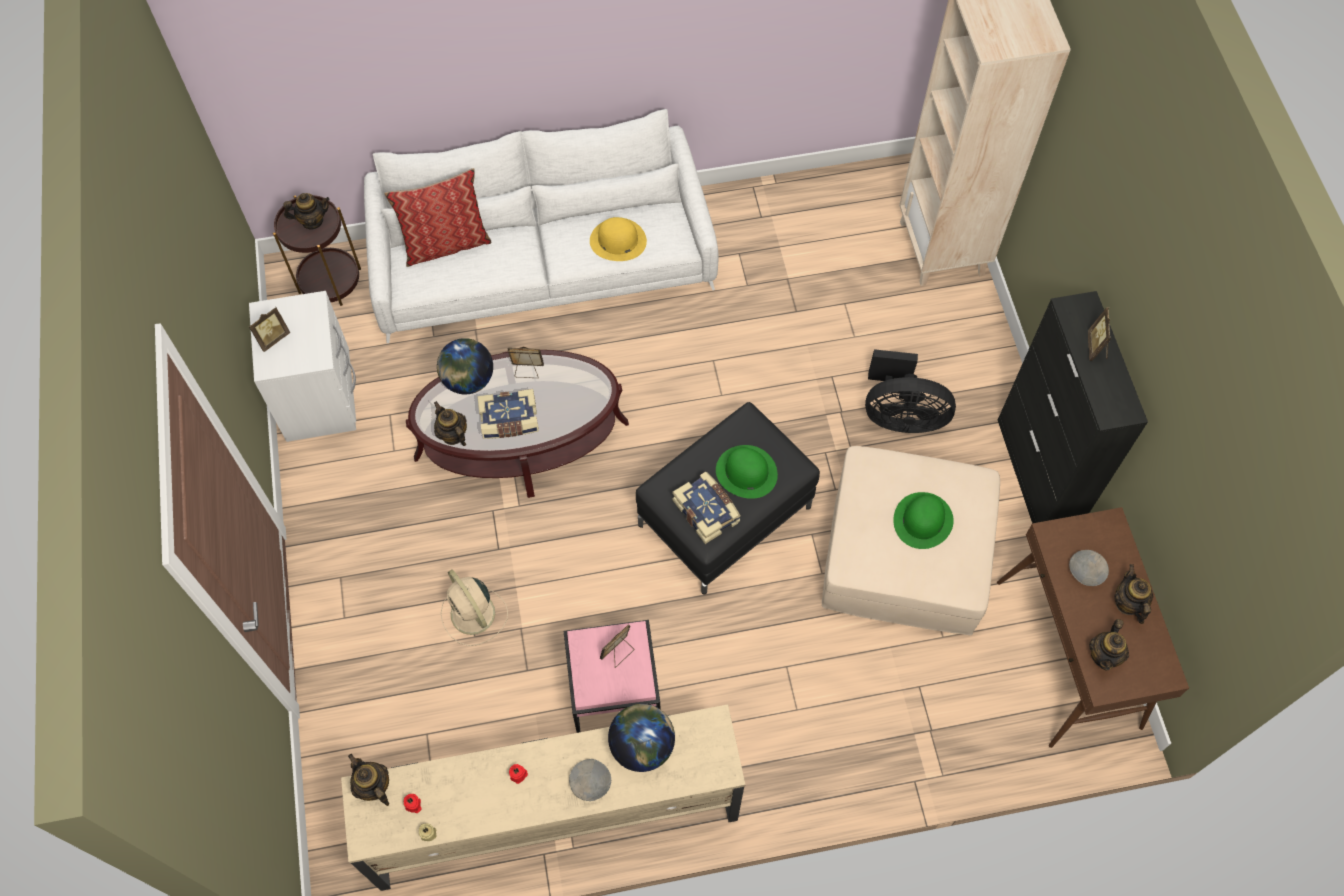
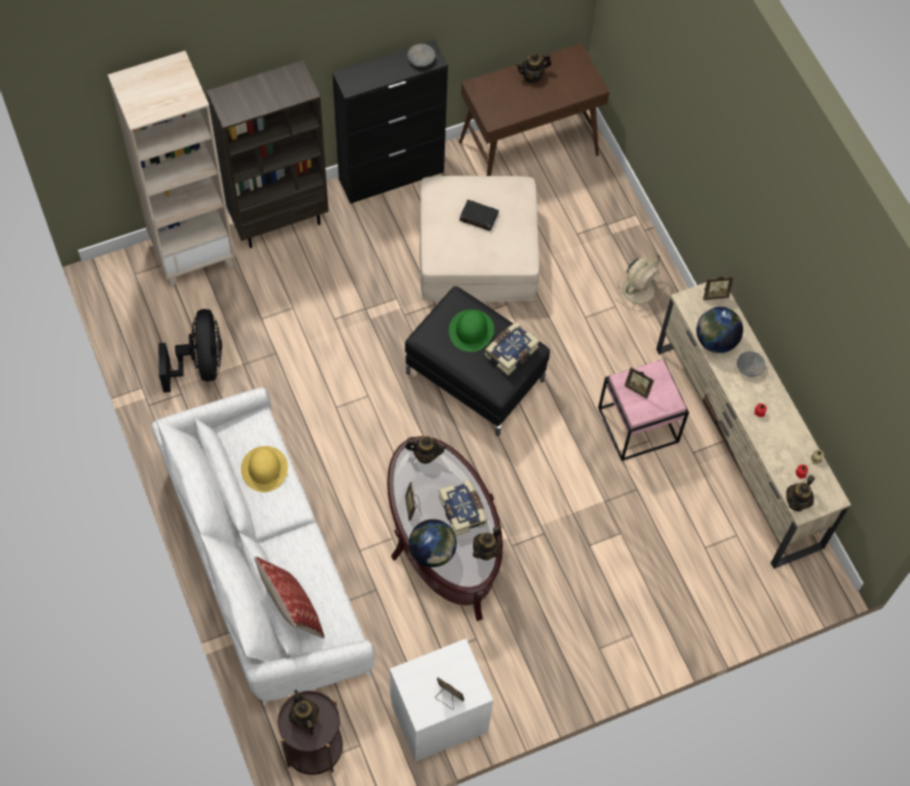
camera: 105 degrees left, 0 degrees up
beige fan [440,570,508,646] -> beige fan moved to [615,253,664,311]
black fan [865,349,956,433] -> black fan moved to [159,309,222,392]
green hat [893,492,954,549] -> black book [459,200,499,231]
grey bowl [1069,550,1109,586] -> grey bowl moved to [407,44,435,67]
picture frame [1088,307,1111,361] -> picture frame moved to [703,276,734,300]
teapot [1089,619,1129,671] -> teapot moved to [405,436,447,464]
none -> brown bookcase [207,60,329,248]

